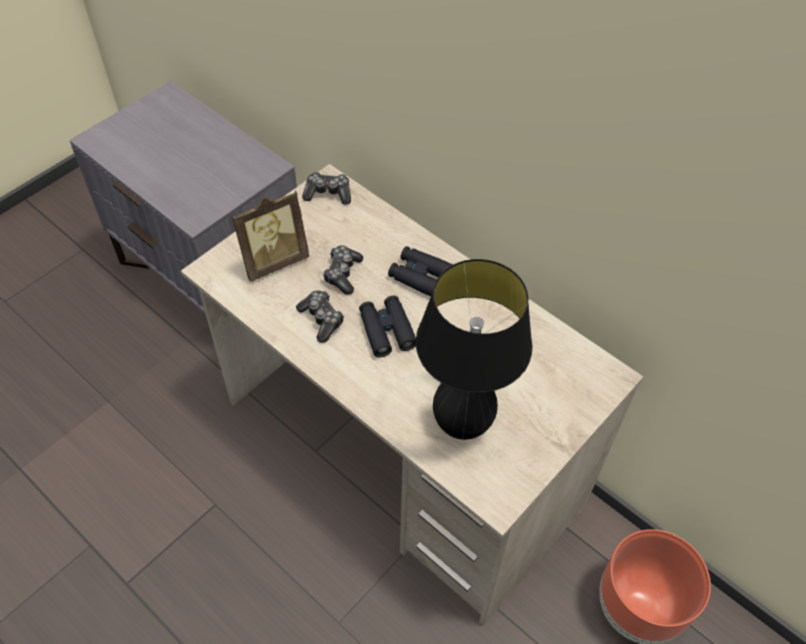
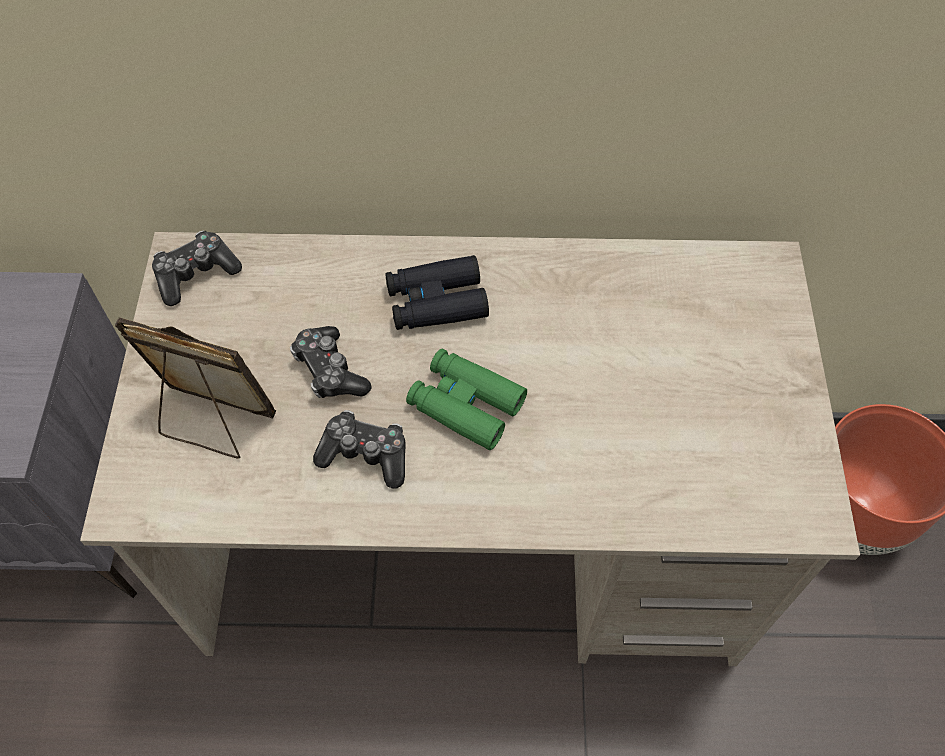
camera: 40 degrees left, 5 degrees up
picture frame [232,191,309,282] -> picture frame turned 90 degrees counterclockwise [115,317,276,459]
black binoculars [359,296,416,358] -> green binoculars [406,349,527,450]
black table lamp [416,259,533,440] -> none

